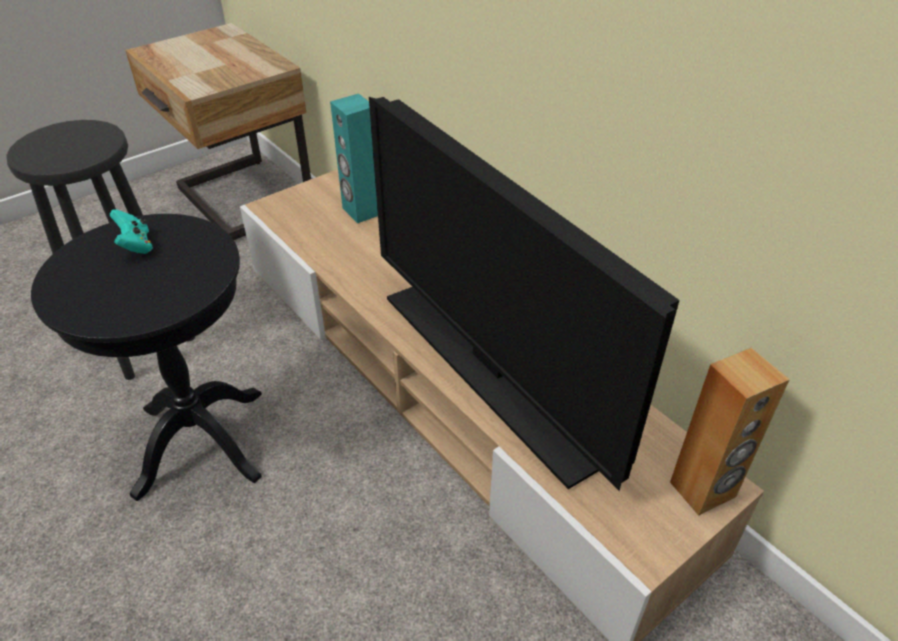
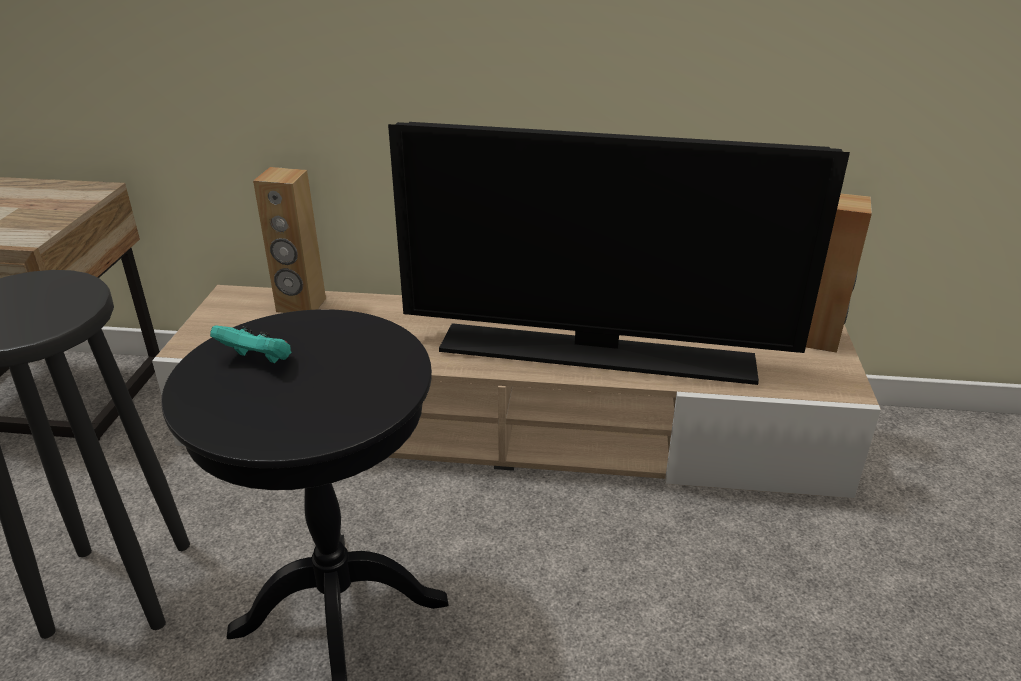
camera: 45 degrees left, 10 degrees down
turquoise speaker [330,94,378,223] -> brown speaker [253,167,326,313]

